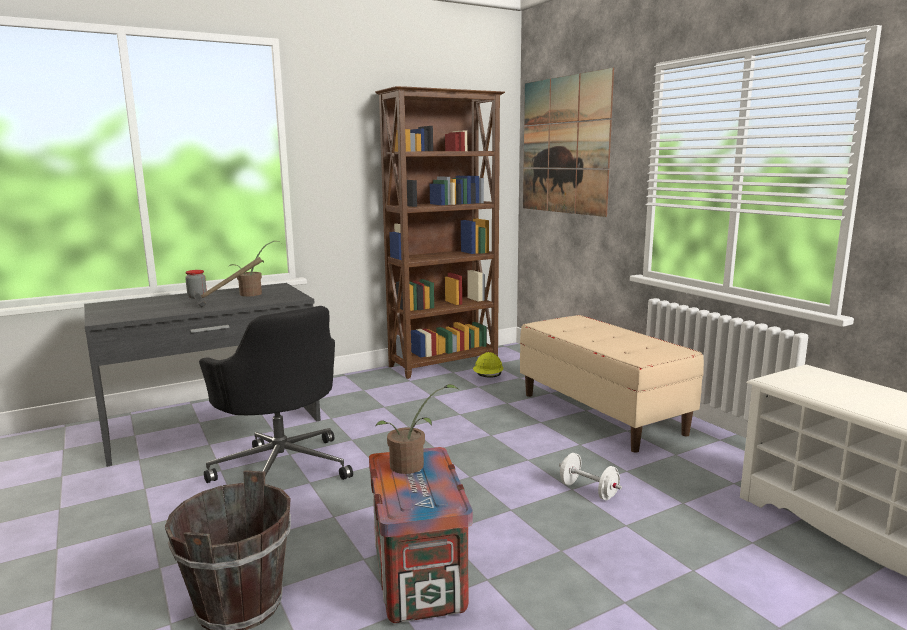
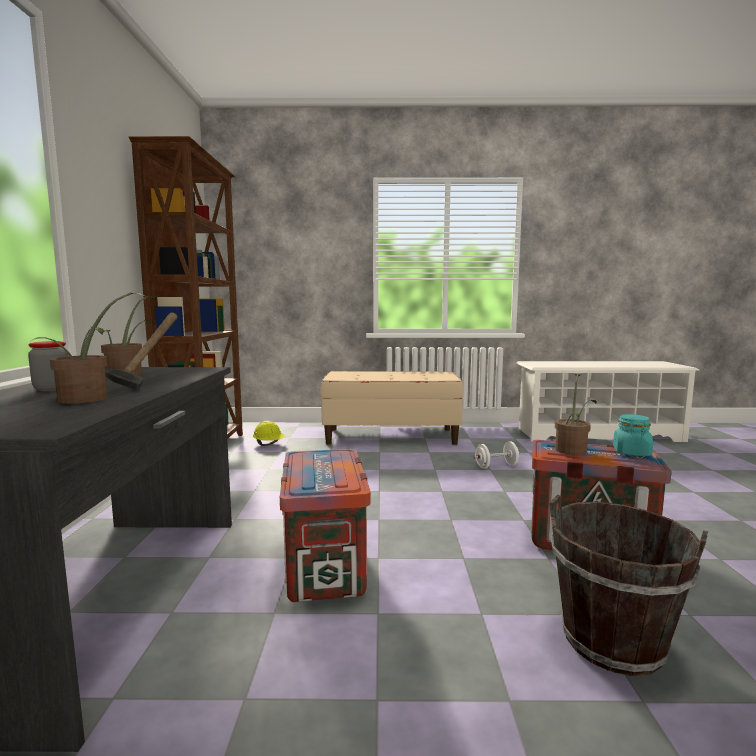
camera: 60 degrees left, 5 degrees down
black office chair [199,306,353,483] -> crate [280,449,371,602]
picture [523,68,614,217] -> none
none -> potted plant [31,292,147,404]
none -> turquoise jar [613,414,653,456]

